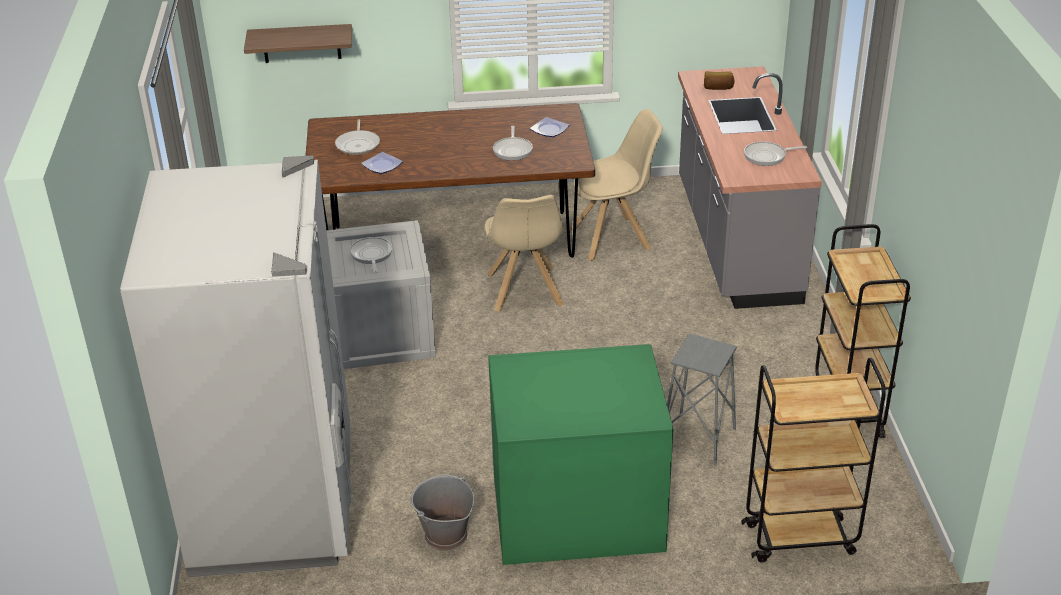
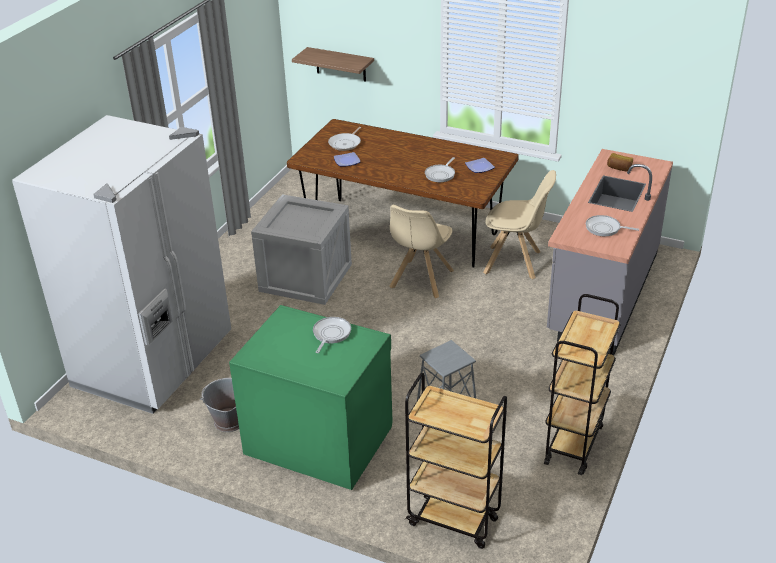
camera: 30 degrees right, 0 degrees up
frying pan [350,237,392,273] -> frying pan moved to [313,317,351,353]

